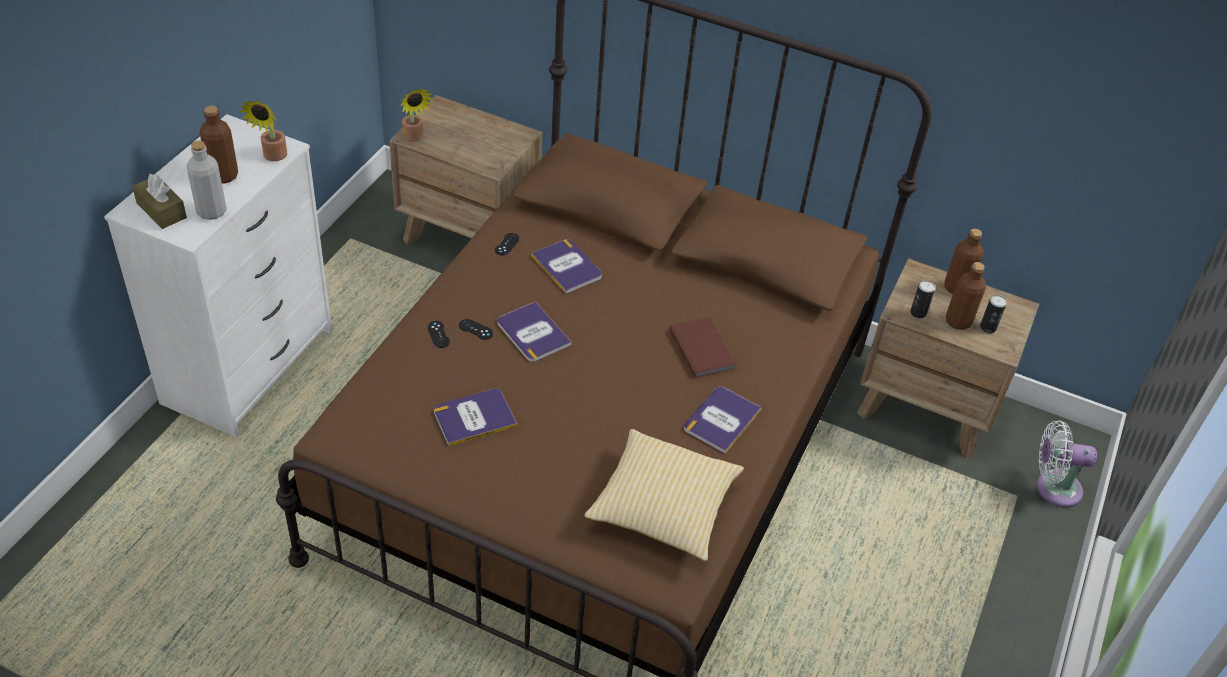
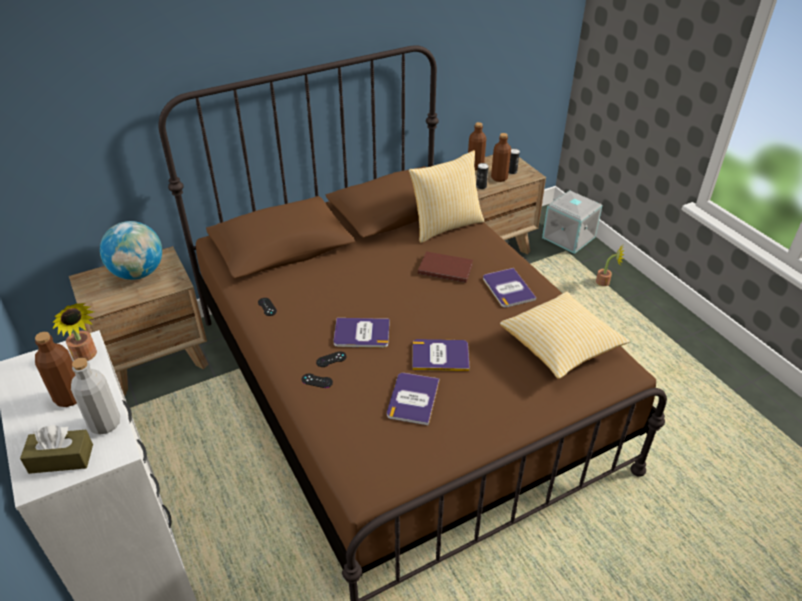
camera: 50 degrees left, 5 degrees down
potted plant [401,89,434,142] -> potted plant moved to [596,245,625,286]
book [531,239,602,294] -> book moved to [412,339,470,371]
white fan [1036,420,1097,507] -> grey storage box [542,190,602,254]
none -> globe [100,221,162,280]
none -> pillow [409,150,484,243]

